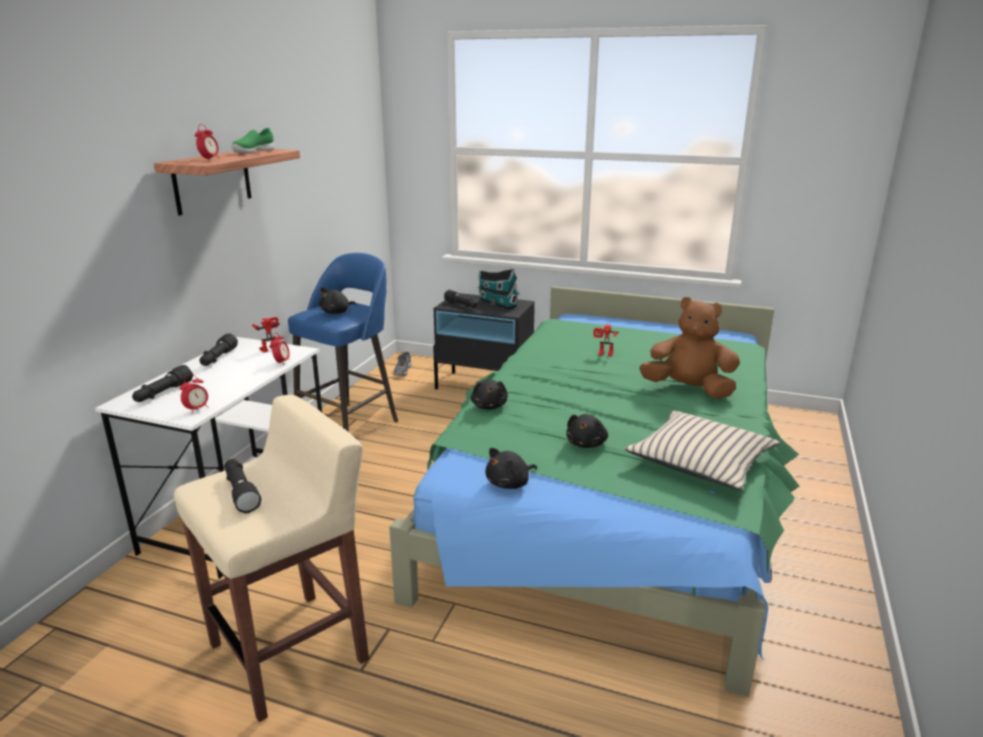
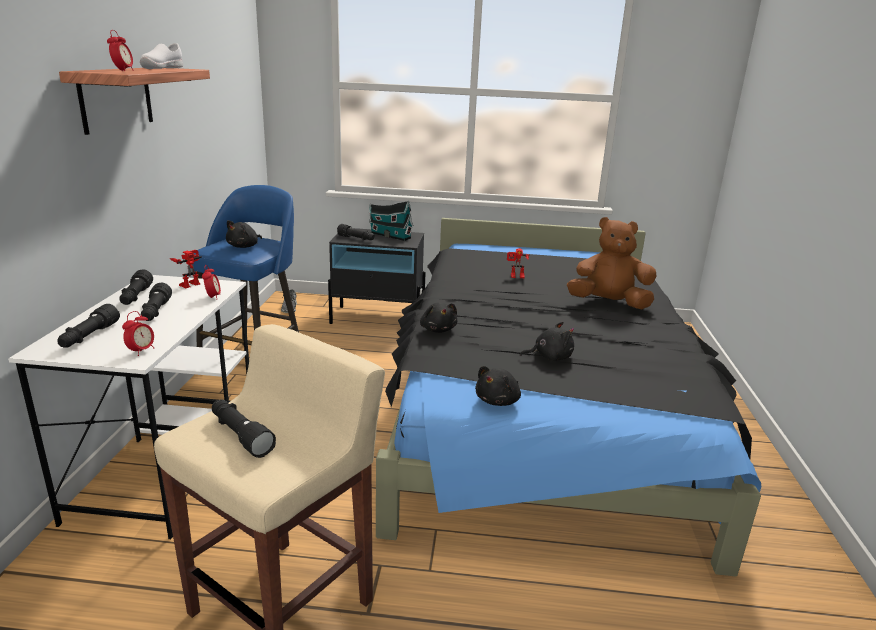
camera: 15 degrees left, 0 degrees up
green shoe [231,128,275,153] -> white shoe [140,43,183,69]
green bed [389,286,800,697] -> black bed [376,218,762,576]
black plush toy [566,414,608,448] -> black plush toy turned 105 degrees counterclockwise [520,322,574,361]
beige pillow [625,411,780,490] -> none
none -> black flashlight [141,282,172,321]

